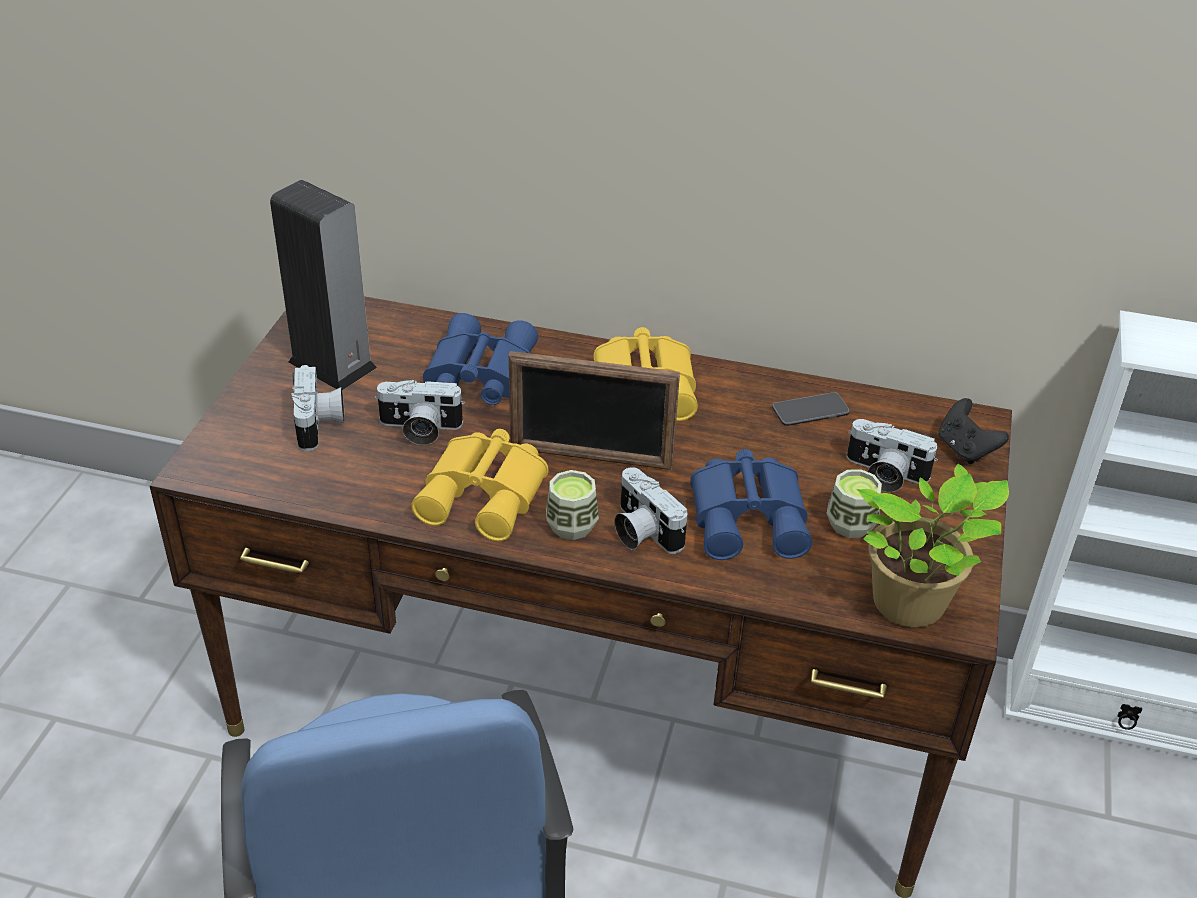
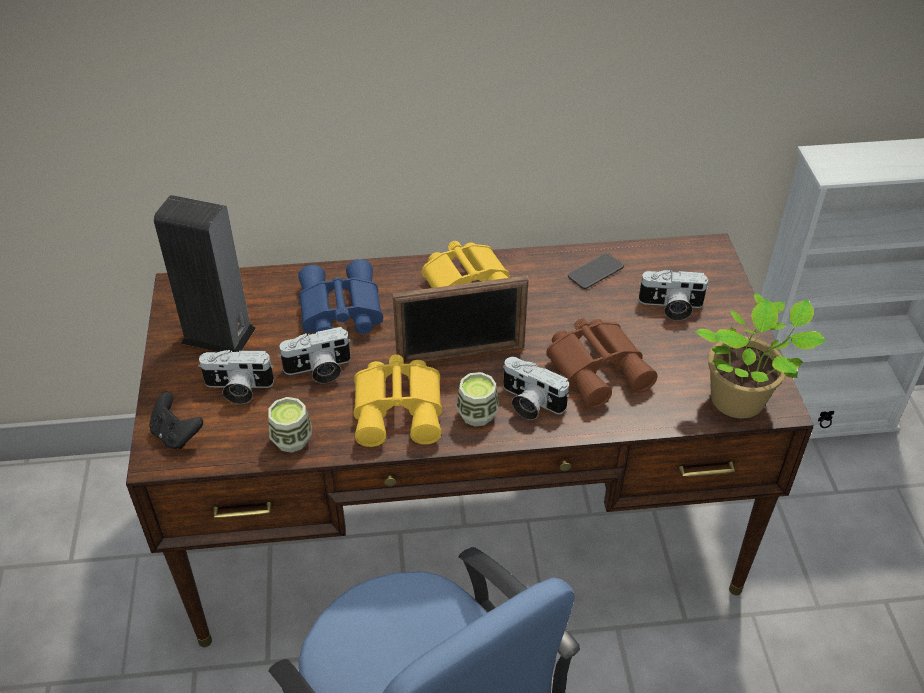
camera: 20 degrees left, 5 degrees up
camera [292,365,345,451] -> camera turned 120 degrees clockwise [198,350,274,404]
blue binoculars [690,449,812,560] -> brown binoculars [546,318,658,409]
cup [827,469,882,538] -> cup moved to [268,397,312,453]
black game controller [938,398,1009,464] -> black game controller moved to [149,392,203,449]

